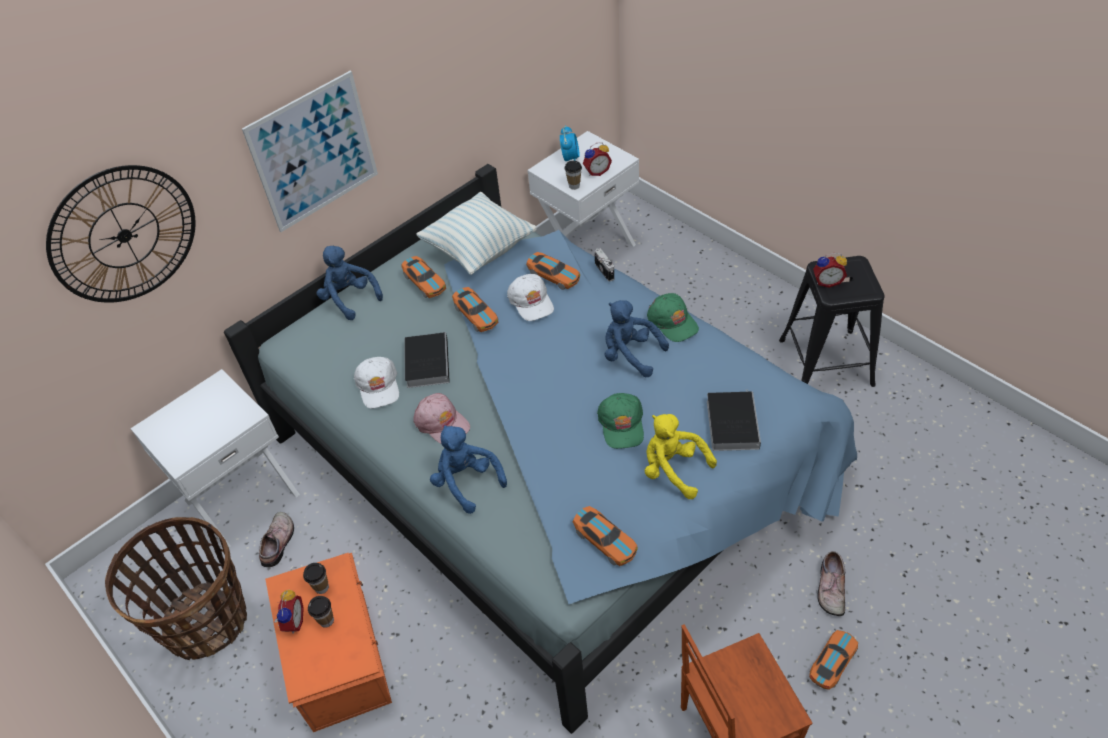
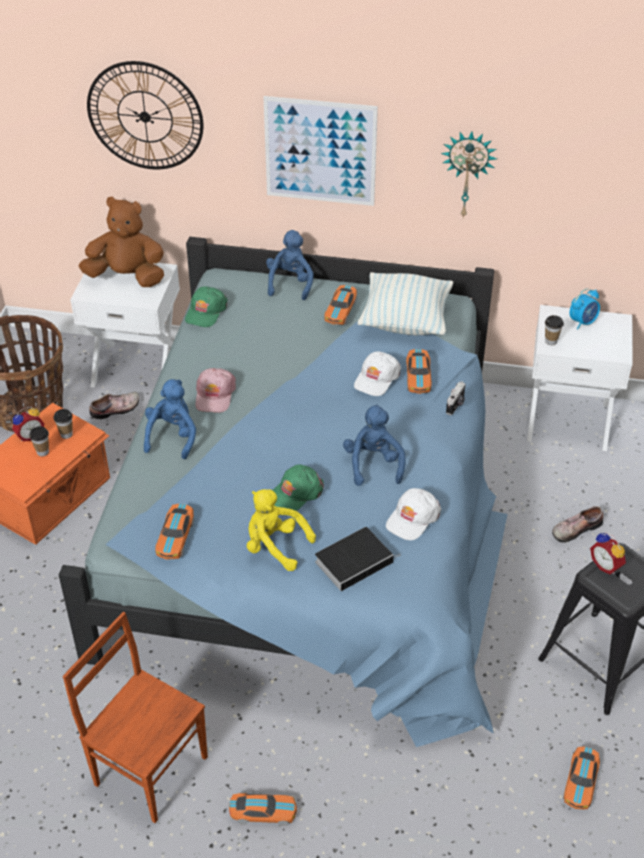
camera: 50 degrees right, 5 degrees down
white cap [354,357,399,408] -> white cap moved to [386,488,442,540]
book [404,331,450,388] -> none
toy car [452,287,498,332] -> toy car moved to [563,747,600,810]
alarm clock [583,142,612,176] -> none
yellow plush toy [645,414,717,499] -> yellow plush toy turned 60 degrees counterclockwise [247,489,316,571]
green cap [647,293,699,342] -> green cap moved to [185,286,228,327]
shoe [817,551,845,616] -> shoe moved to [552,506,604,543]
none -> brown plush toy [79,197,164,287]
none -> wall clock [441,131,497,218]

